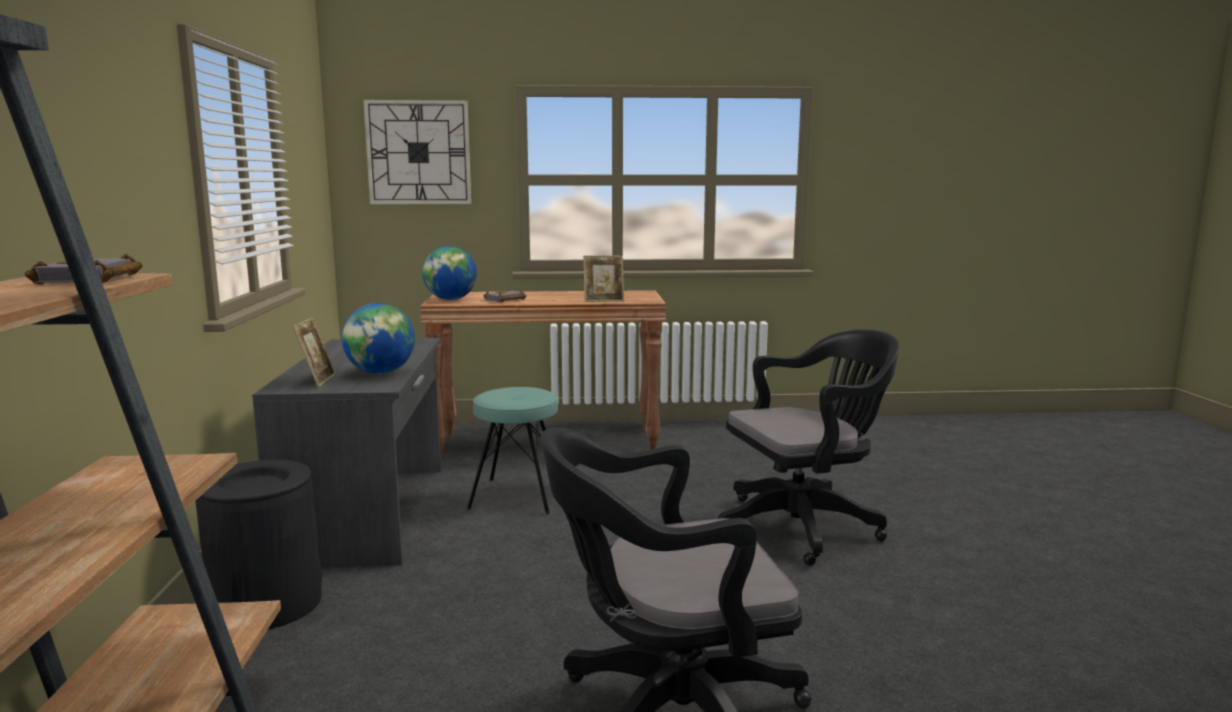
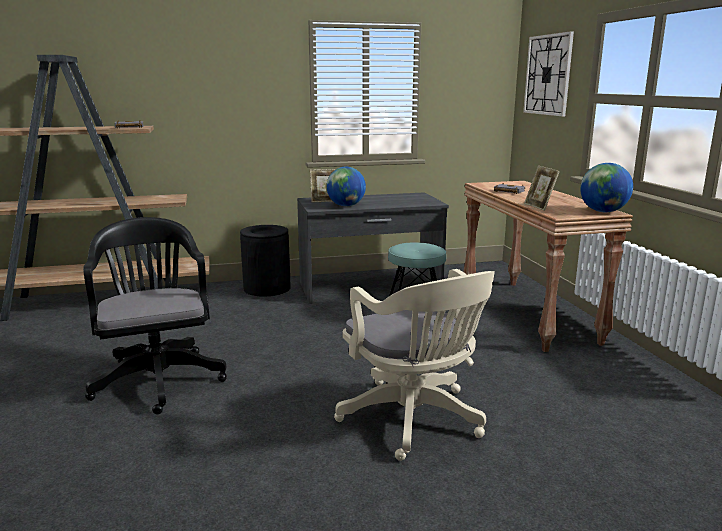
camera: 80 degrees right, 5 degrees up
globe [422,246,477,300] -> globe moved to [580,163,633,212]
black office chair [718,329,899,566] -> beige office chair [334,269,495,461]

